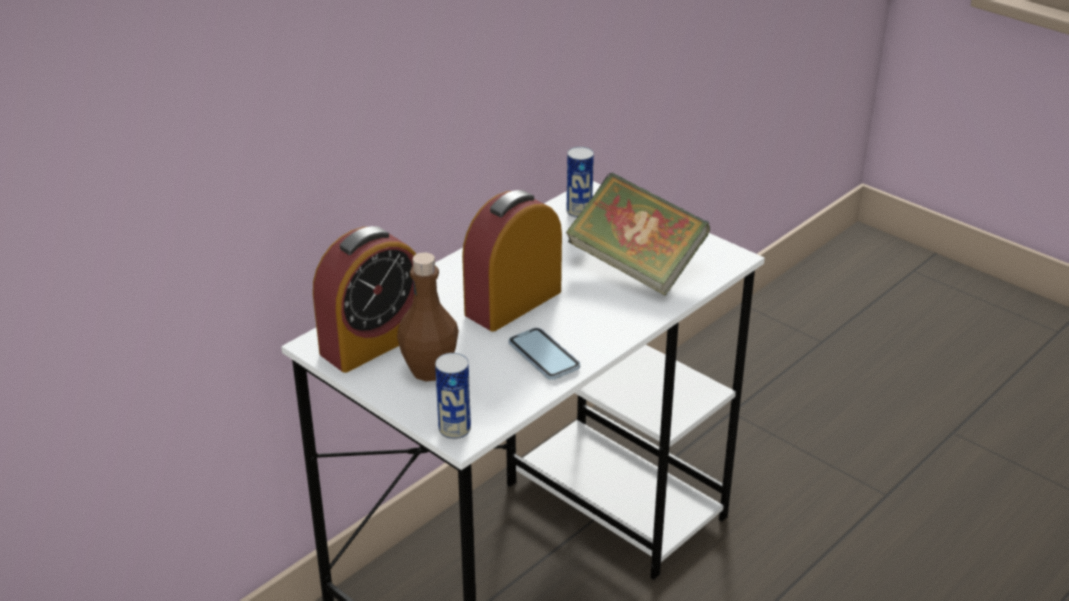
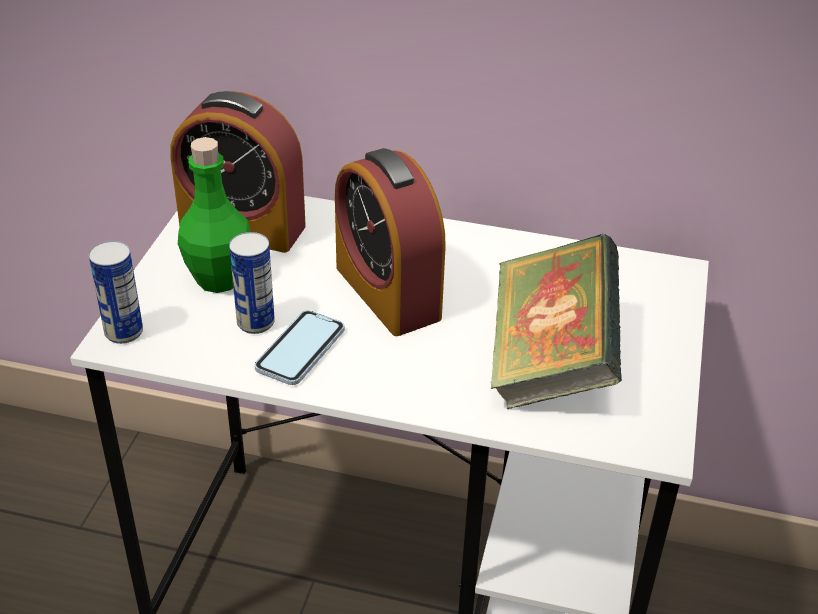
camera: 60 degrees right, 5 degrees up
brown bottle [397,252,459,382] -> green bottle [178,137,250,293]
alarm clock [462,190,562,332] -> alarm clock turned 135 degrees counterclockwise [335,148,446,336]
can [567,147,594,218] -> can moved to [229,232,275,334]

